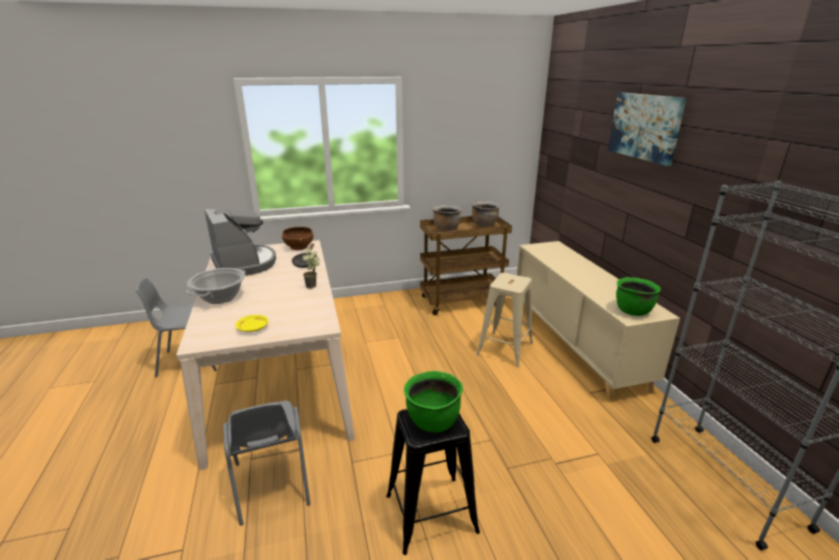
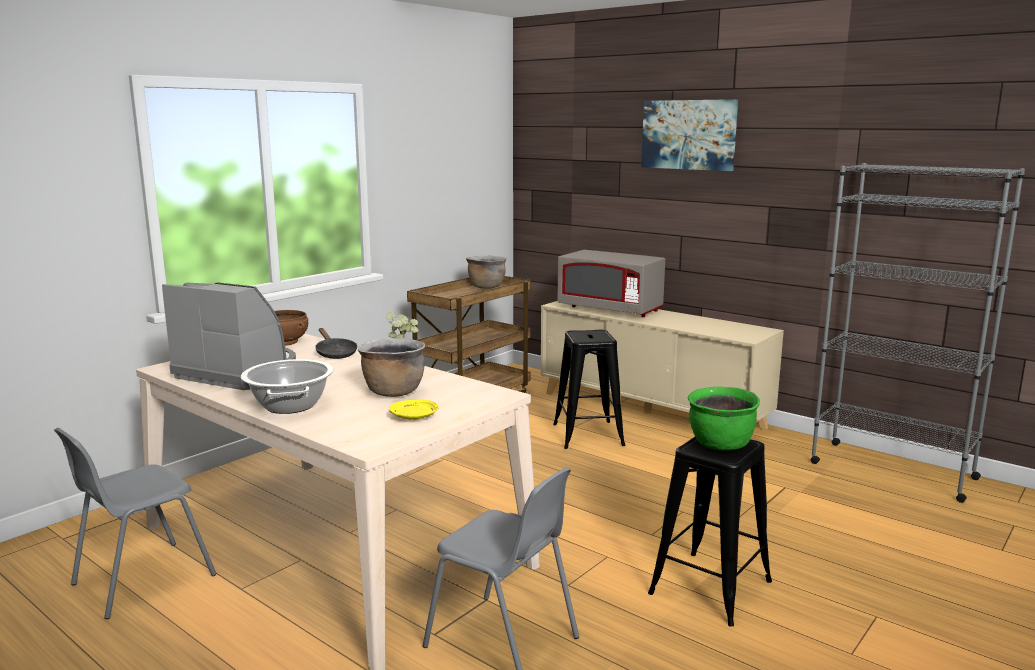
camera: 35 degrees left, 10 degrees down
brown cooking pot [432,205,462,231] -> brown cooking pot moved to [358,338,425,397]
beige stool [476,273,533,367] -> black stool [553,330,625,449]
green cooking pot [616,277,661,316] -> none
none -> grey microwave [557,250,665,317]

